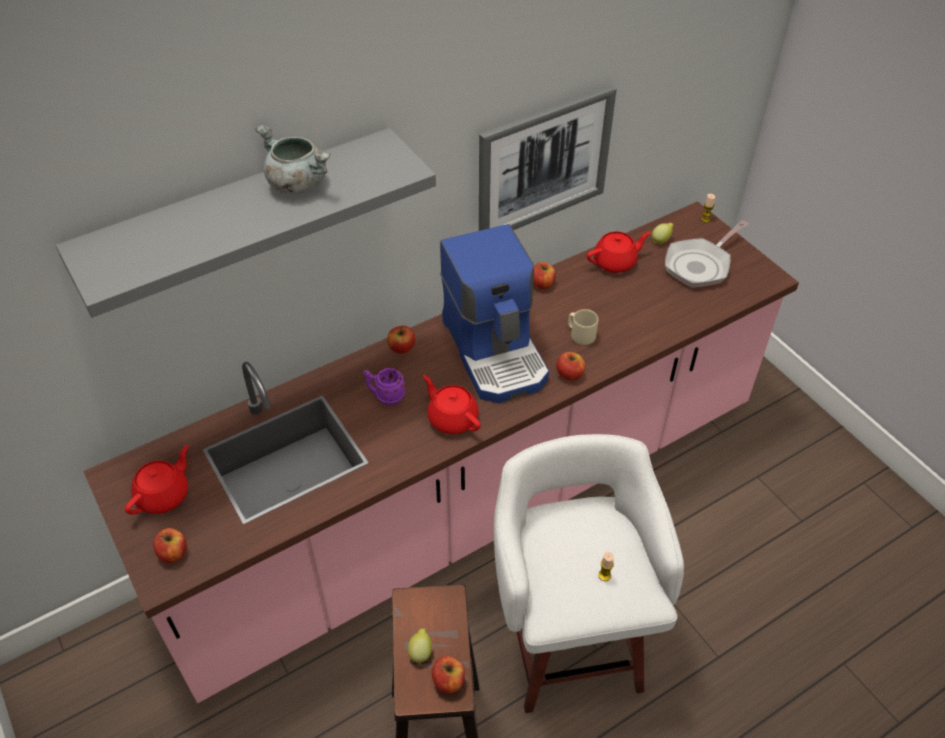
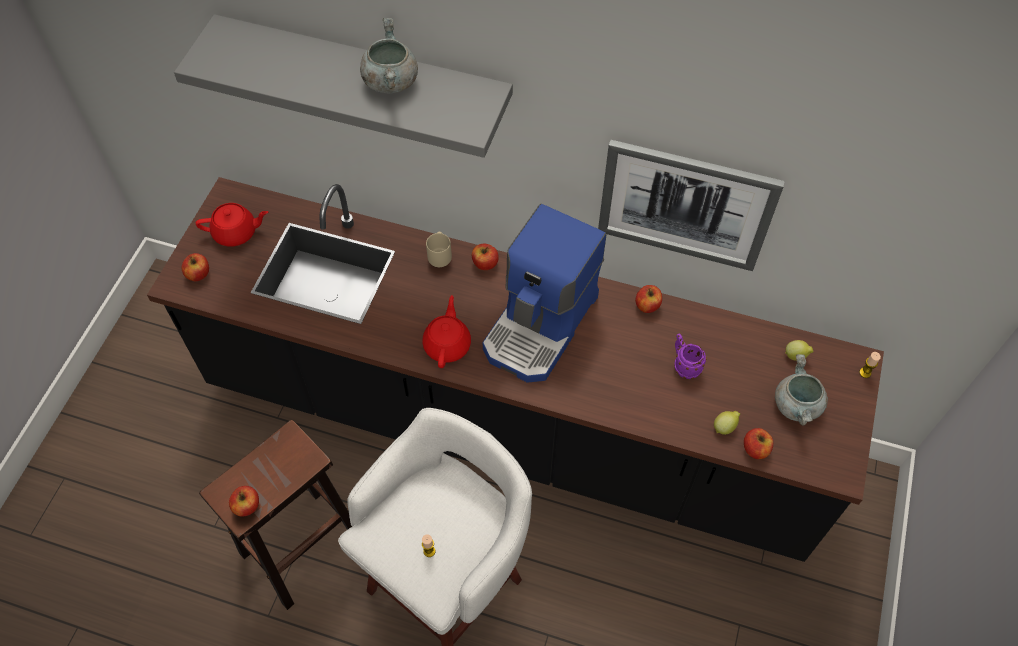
camera: 50 degrees right, 10 degrees up
pink counter [83,201,799,703] -> black counter [147,177,884,562]
purple mug [363,368,405,406] -> purple mug moved to [674,334,707,379]
lemon [408,628,432,664] -> lemon moved to [714,411,740,435]
apple [556,352,585,380] -> apple moved to [744,428,773,459]
beige mug [568,309,598,345] -> beige mug moved to [426,232,452,267]
red teapot [587,232,651,273] -> none
frying pan [665,220,749,288] -> grey cooking pot [775,354,828,426]

